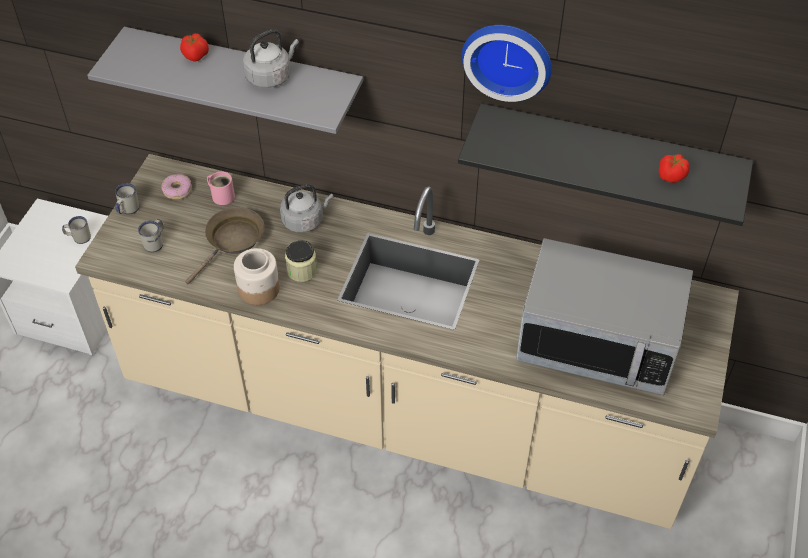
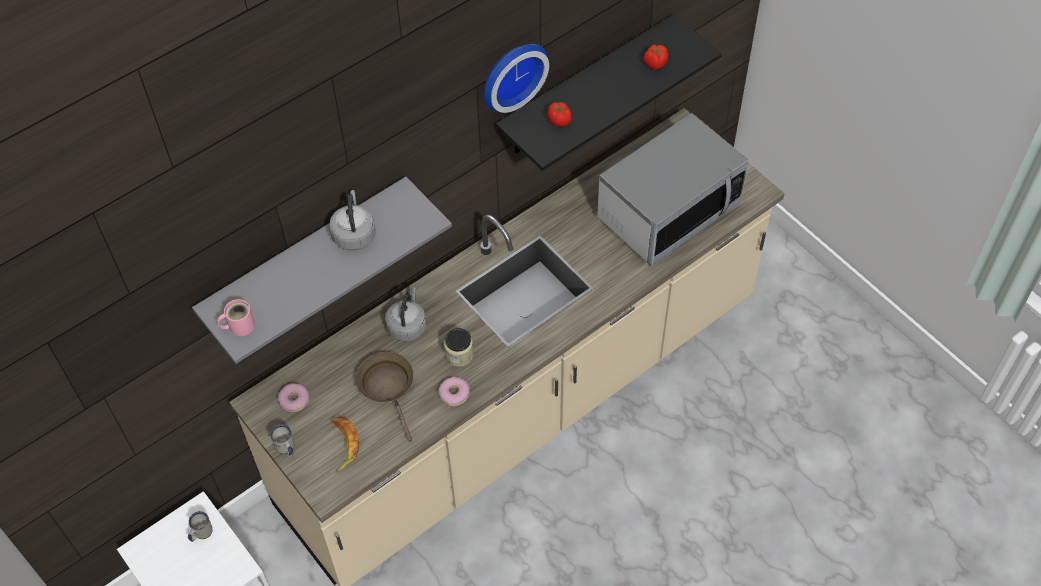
camera: 55 degrees left, 5 degrees up
white mug [138,219,163,252] -> banana [331,416,359,472]
tomato [180,33,209,62] -> tomato moved to [547,102,572,127]
pink mug [207,171,235,205] -> pink mug moved to [217,299,255,336]
jar [234,248,280,305] -> donut [439,377,470,406]

